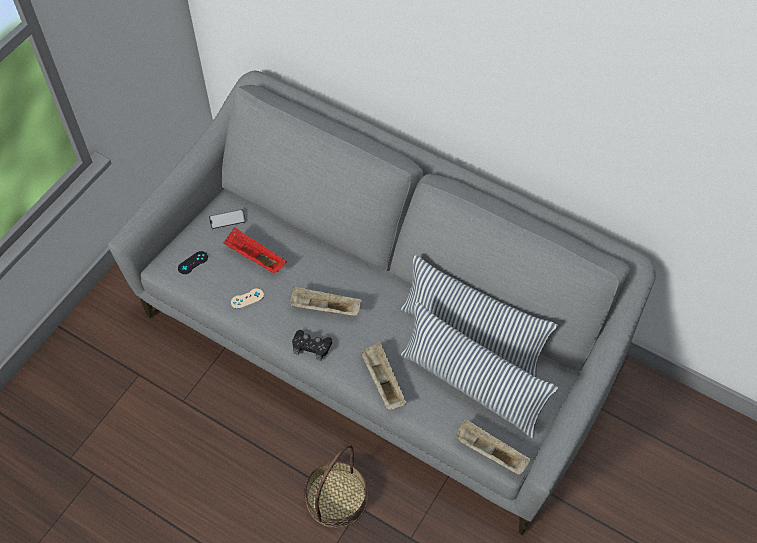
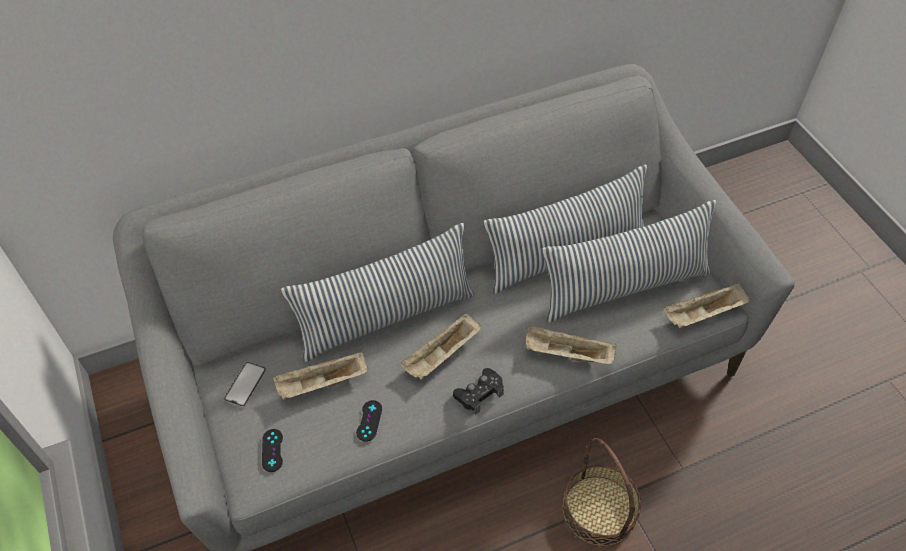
camera: 55 degrees left, 5 degrees down
red tray [224,228,287,273] -> beige tray [273,352,368,400]
beige game controller [231,288,264,309] -> black game controller [356,400,382,442]
none -> pillow [281,223,474,362]

